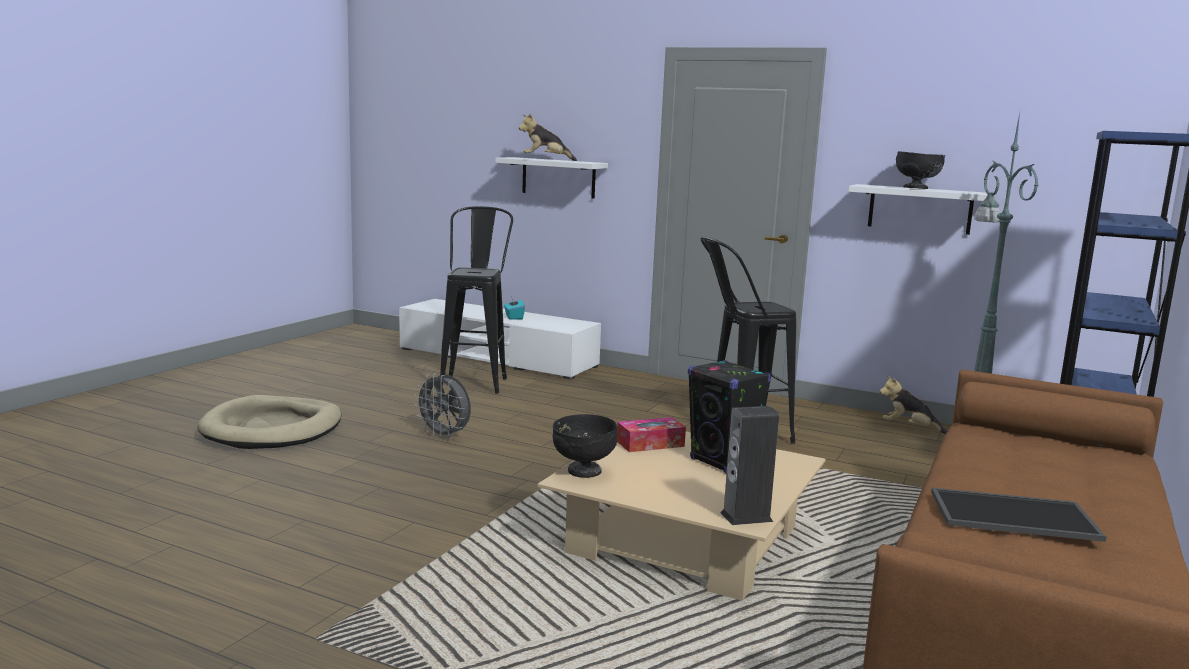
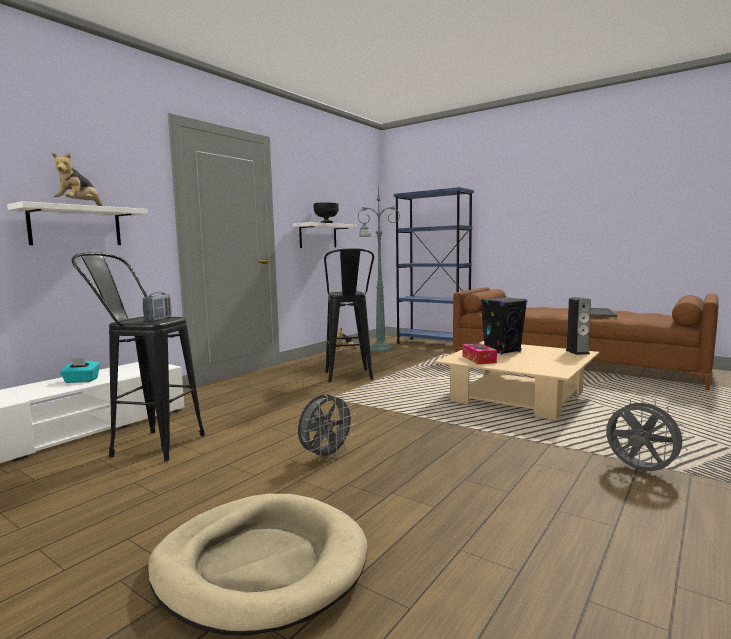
camera: 80 degrees left, 5 degrees down
black bowl [553,414,618,478] -> none
none -> radio [143,292,172,322]
none -> grey fan [606,398,689,471]

